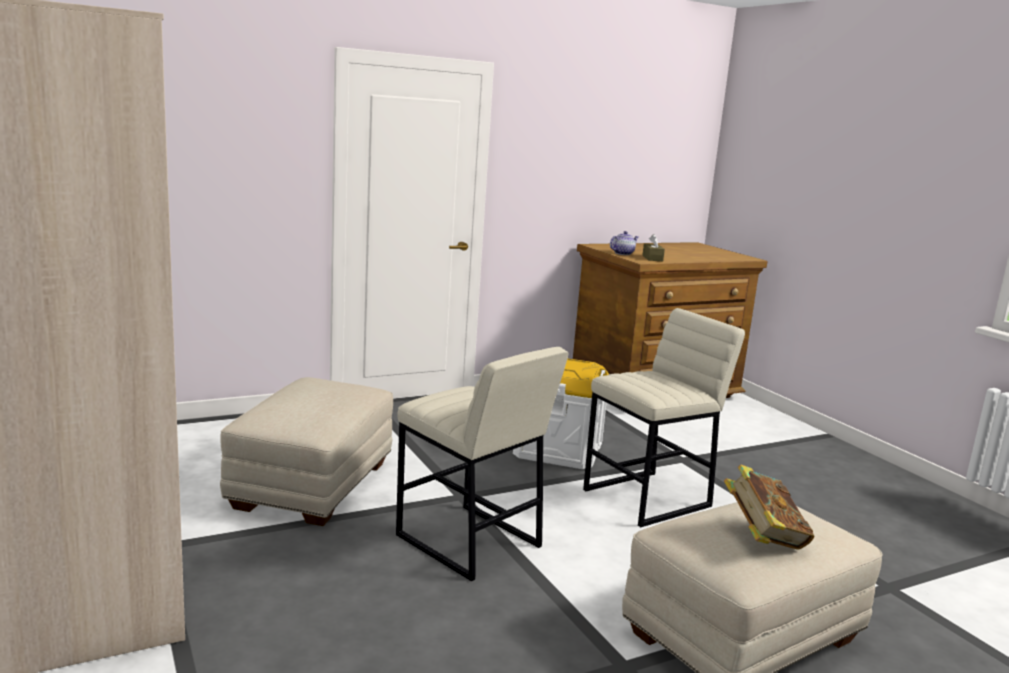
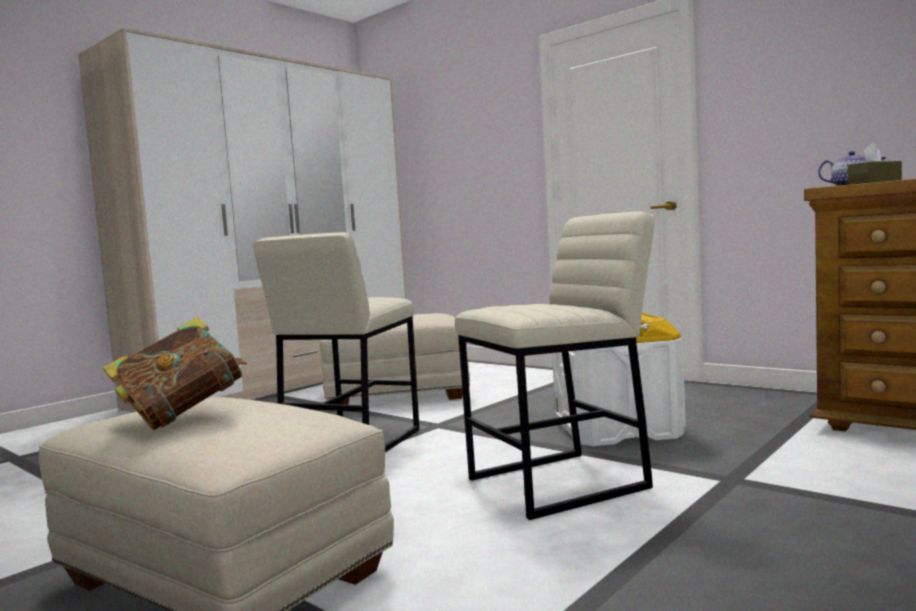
camera: 70 degrees right, 10 degrees down
beige chair [583,308,745,527] -> beige chair turned 60 degrees counterclockwise [455,211,655,520]

